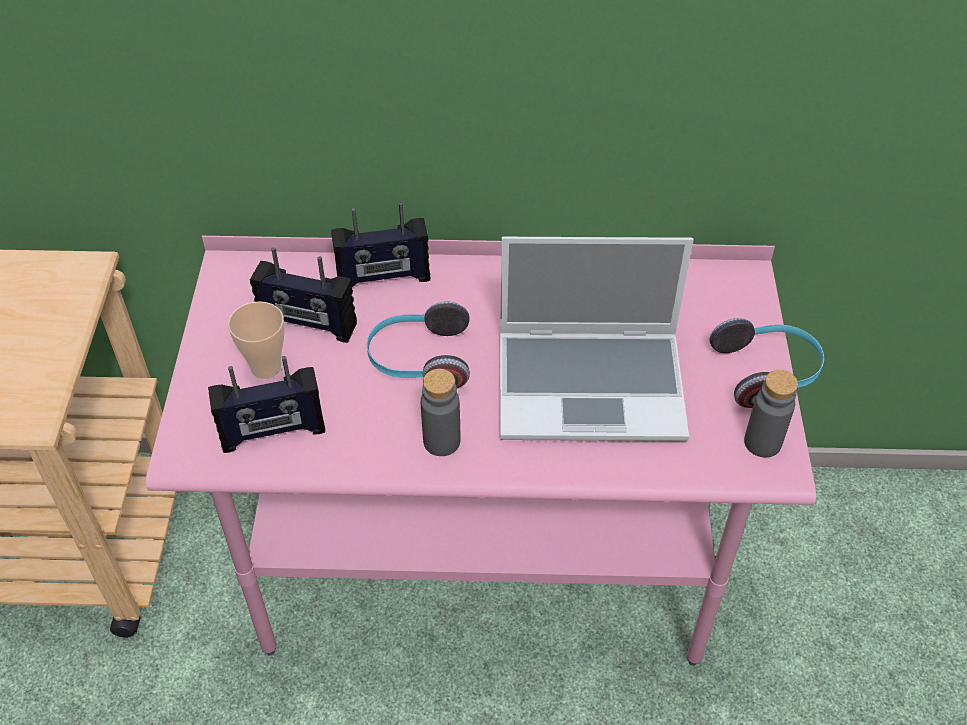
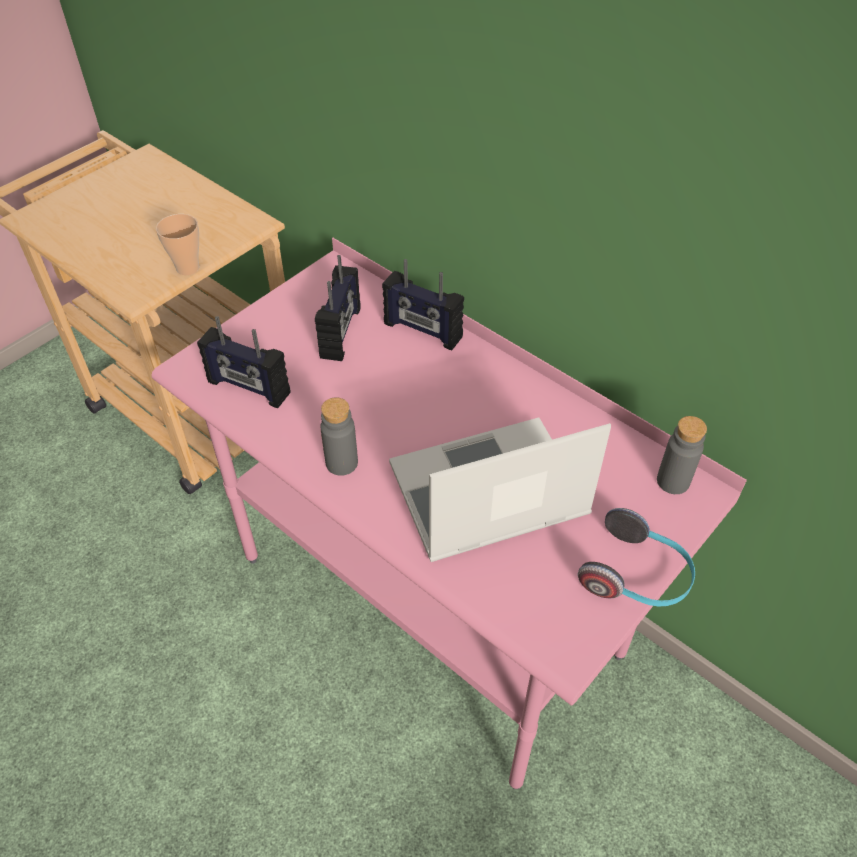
camera: 40 degrees right, 0 degrees up
cup [228,301,285,379] -> cup moved to [156,214,199,275]
radio [250,247,357,343] -> radio turned 135 degrees counterclockwise [315,255,361,361]
headphones [367,301,470,388] -> none
laptop [500,237,693,441] -> laptop turned 120 degrees clockwise [389,417,611,562]
grey bottle [744,370,798,458] -> grey bottle moved to [657,416,707,494]

